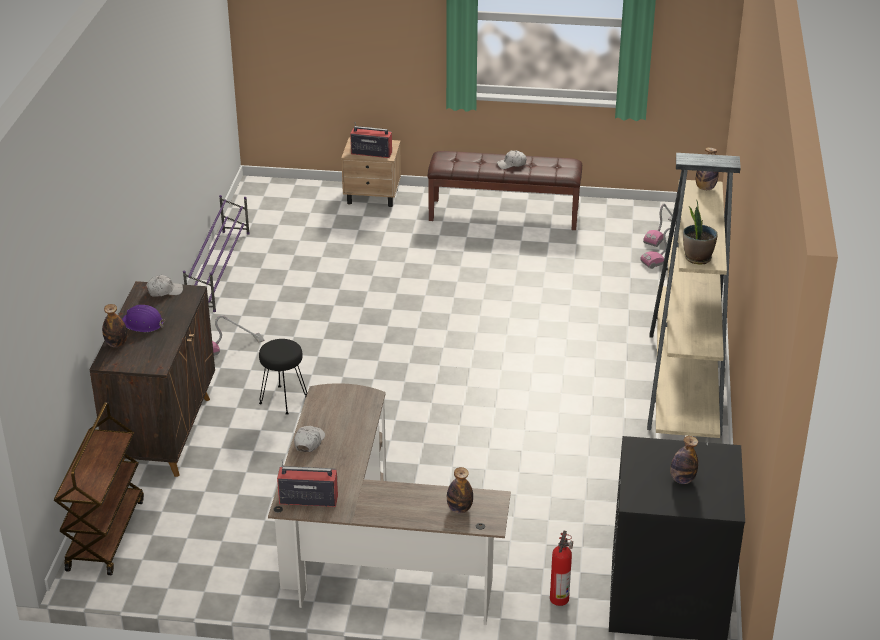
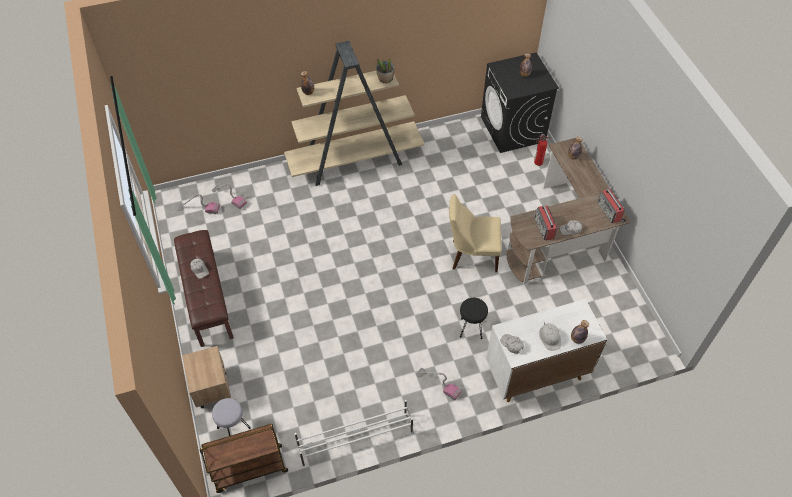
camera: 115 degrees left, 20 degrees up
brown cart [54,402,144,575] -> brown cart moved to [200,424,288,493]
brown cabinet [90,281,215,477] -> white cabinet [486,299,608,402]
purple hard hat [122,305,165,332] -> white hard hat [539,323,561,351]
purple shoe rack [183,195,250,312] -> white shoe rack [295,400,413,467]
radio [350,122,392,158] -> radio moved to [534,205,557,241]
none -> grey stool [212,398,251,436]
none -> beige chair [449,194,501,272]

